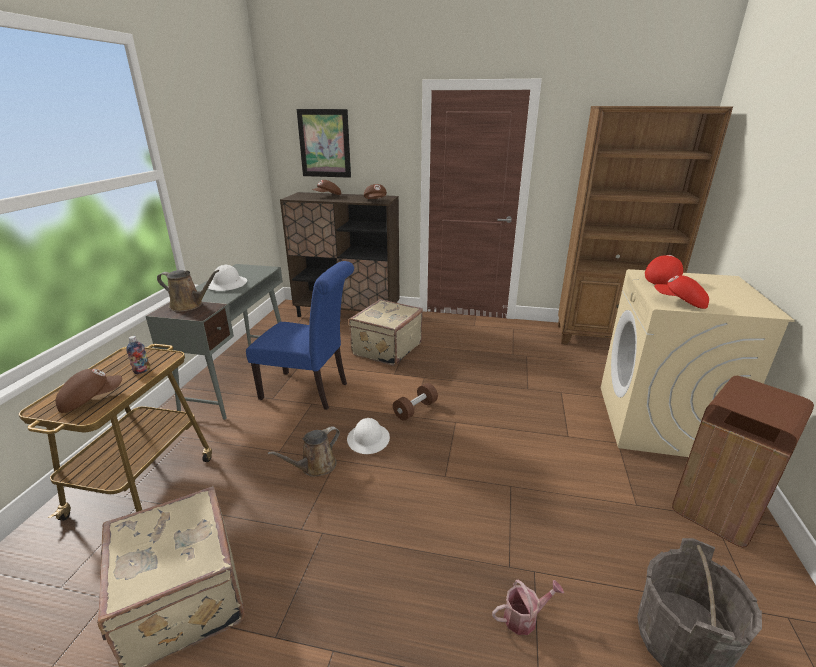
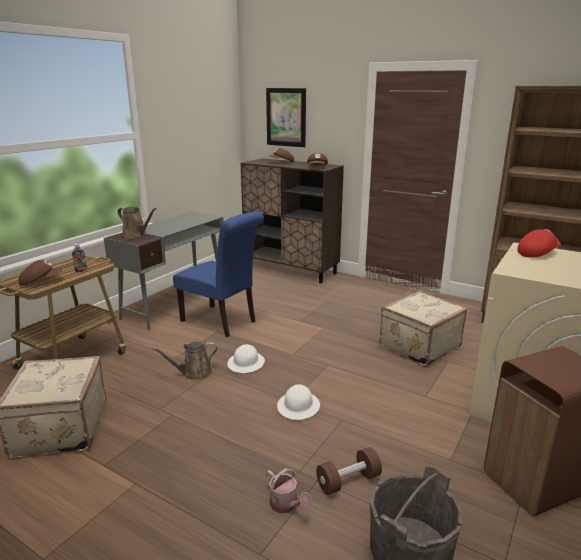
camera: 20 degrees right, 5 degrees down
white hard hat [208,265,247,291] -> white hard hat moved to [277,384,320,420]
beige suitcase [349,299,423,366] -> beige suitcase moved to [379,291,467,367]
brown dumbbell [393,383,438,420] -> brown dumbbell moved to [316,447,382,495]
watering can [492,580,564,635] -> watering can turned 45 degrees clockwise [266,468,312,514]
red cap [654,275,709,309] -> none

